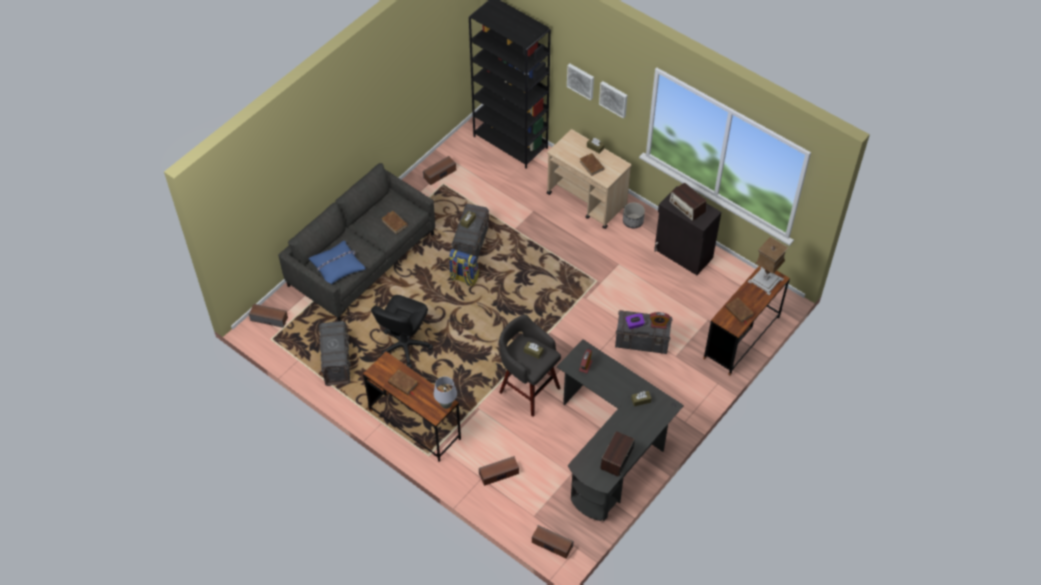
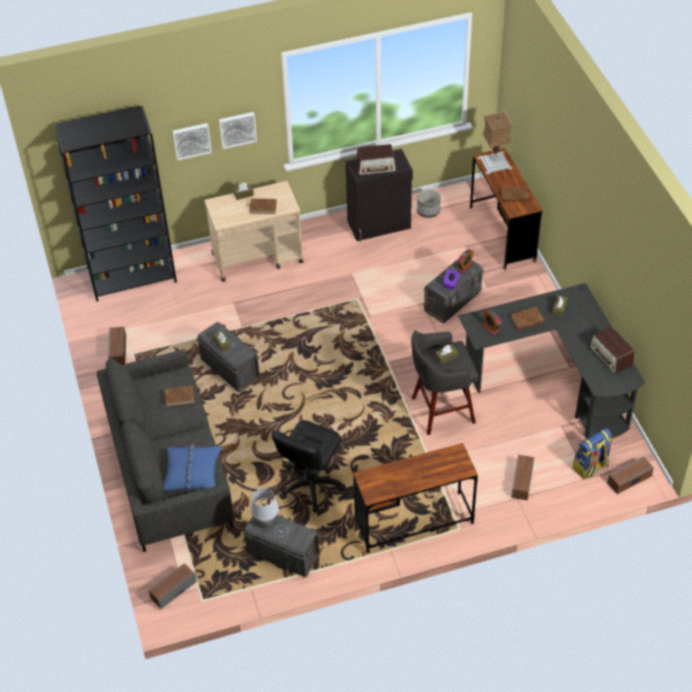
camera: 55 degrees left, 5 degrees down
black office chair [371,295,433,368] -> black office chair turned 60 degrees clockwise [272,420,345,513]
brown book [388,369,418,396] -> brown book moved to [511,307,546,330]
grey table lamp [434,376,457,409] -> grey table lamp moved to [251,488,279,528]
backpack [449,249,479,286] -> backpack moved to [573,428,612,479]
planter [623,202,645,228] -> planter moved to [417,189,441,218]

